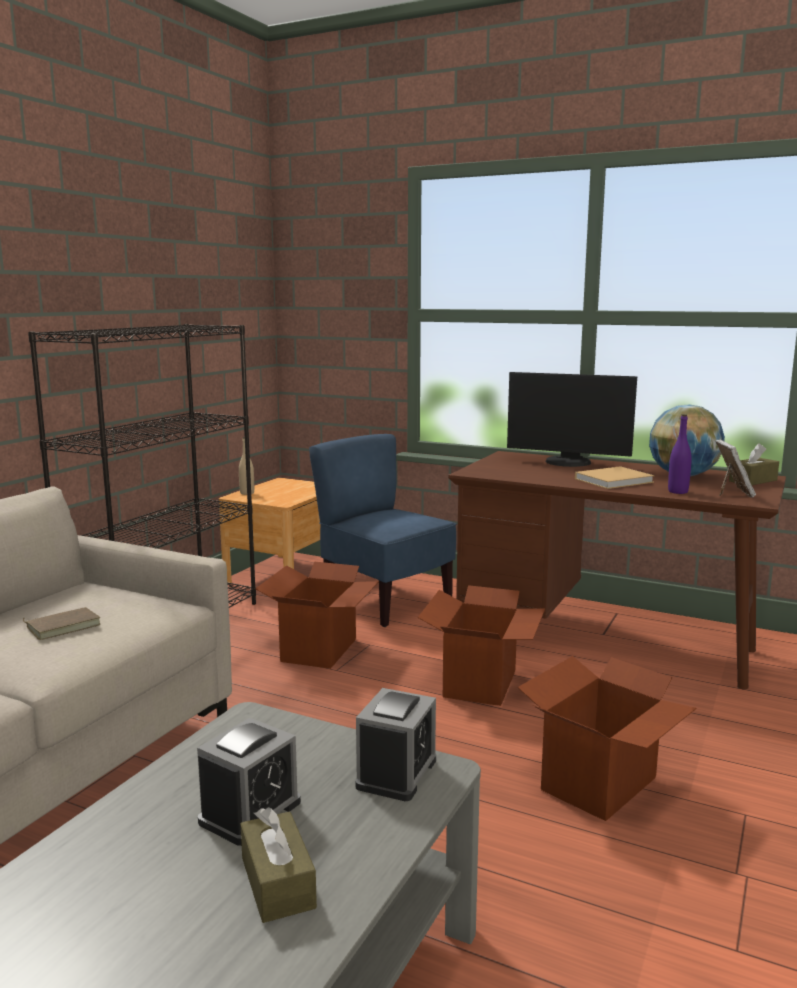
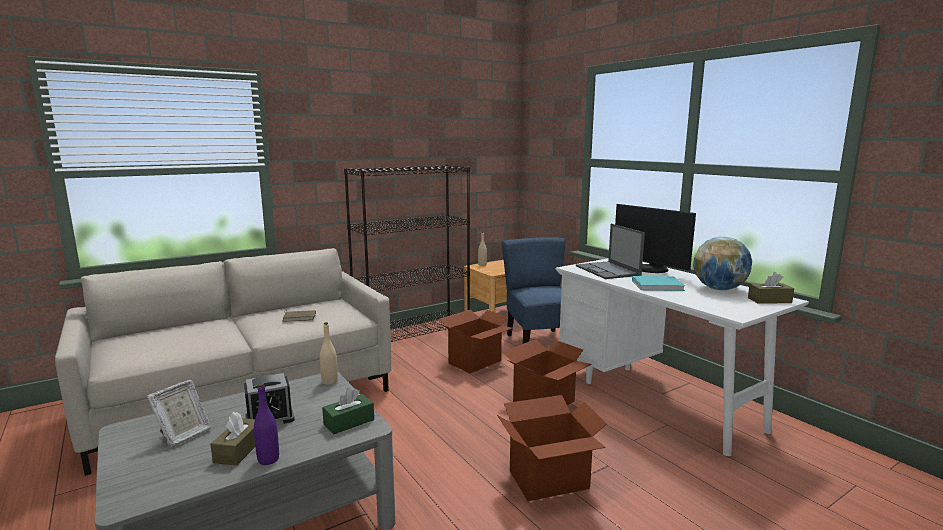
camera: 30 degrees right, 0 degrees up
alarm clock [355,688,436,801] -> green tissue box [322,388,374,435]
brown desk [448,451,786,689] -> white desk [556,258,809,456]
beige book [575,466,655,489] -> turquoise book [632,276,685,291]
purple bottle [668,414,692,494] -> purple bottle moved to [254,383,279,465]
picture frame [715,439,756,497] -> picture frame moved to [147,380,211,447]
none -> beige bottle [320,322,338,385]
none -> laptop [576,224,645,279]

